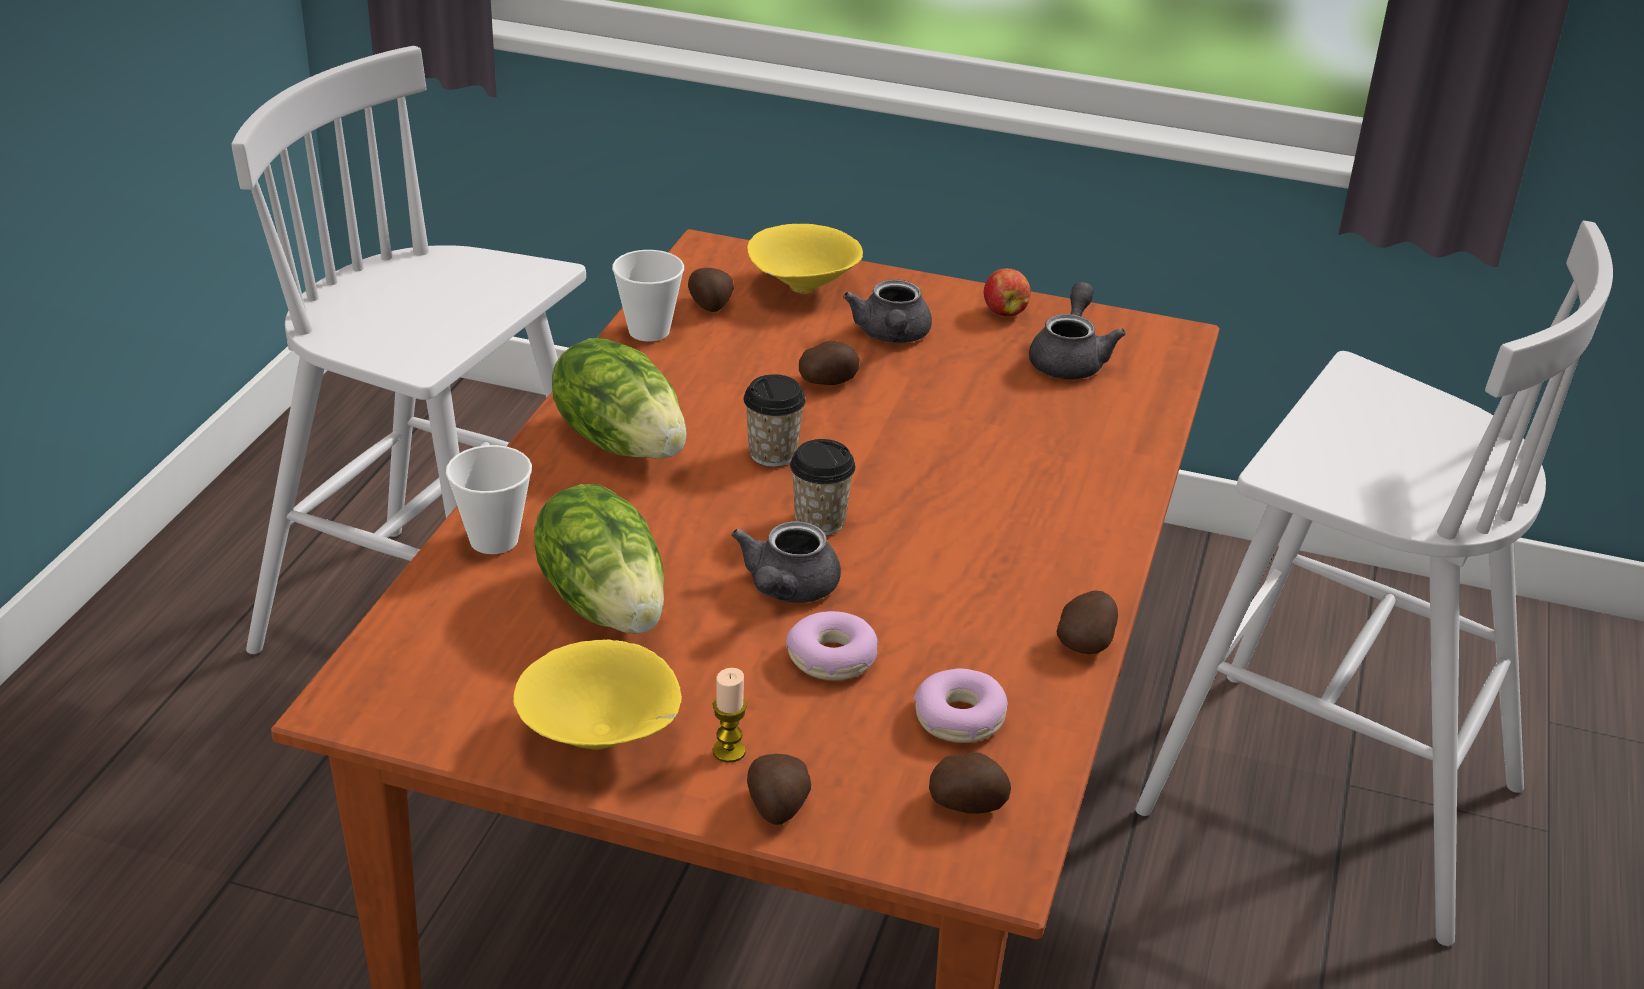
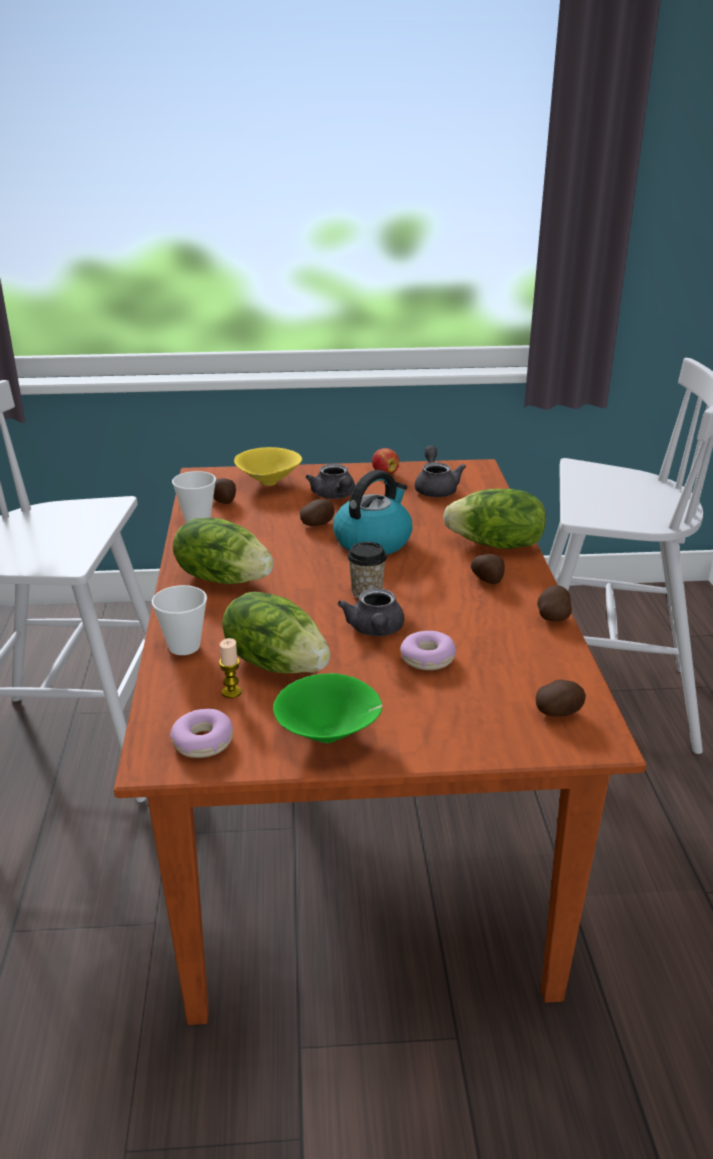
camera: 20 degrees left, 5 degrees down
yellow bowl [513,640,682,750] -> green bowl [273,673,382,743]
candle [713,668,747,763] -> candle moved to [219,638,242,698]
cup [743,374,806,467] -> none
potato [747,754,811,825] -> potato moved to [471,554,505,584]
donut [914,668,1008,743] -> donut moved to [170,709,233,758]
none -> kettle [333,470,412,555]
none -> lettuce [443,489,546,549]

